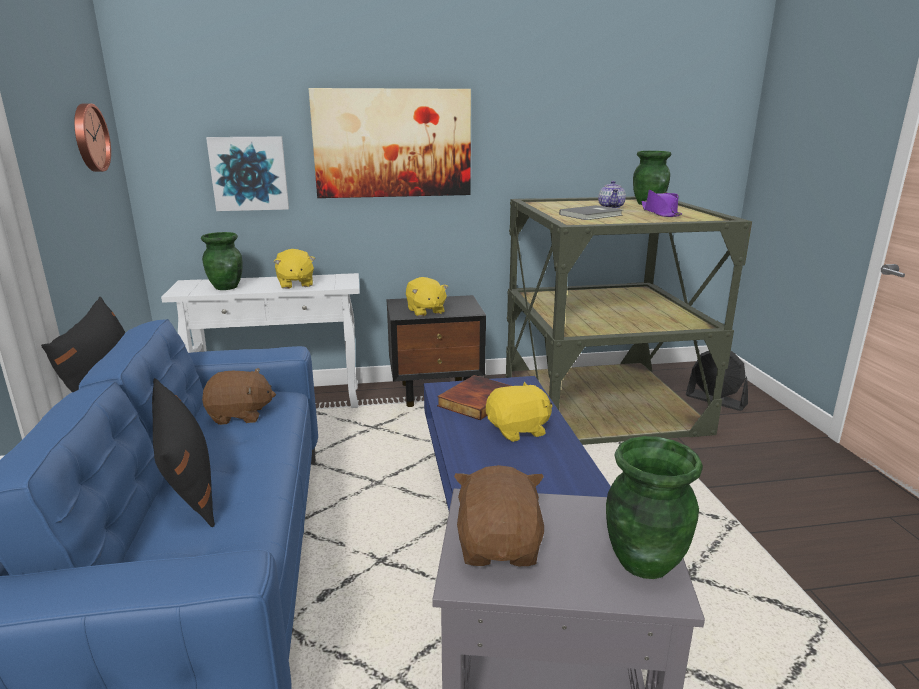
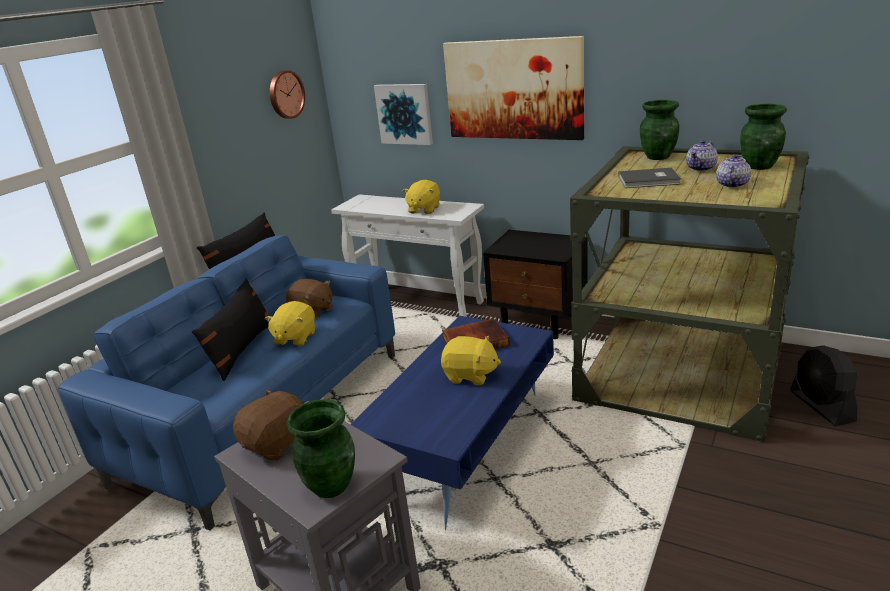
camera: 40 degrees right, 5 degrees up
green vase [201,232,243,290] -> green vase moved to [640,100,679,160]
yellow plush toy [406,277,448,317] -> yellow plush toy moved to [265,301,315,346]
purple hat [641,190,682,217] -> teapot [716,154,751,188]

